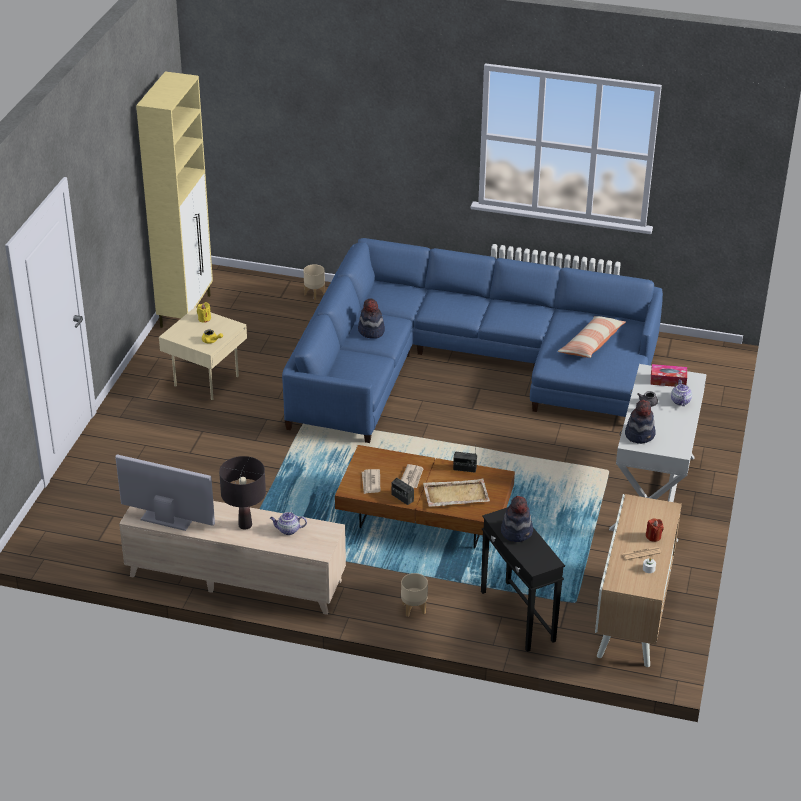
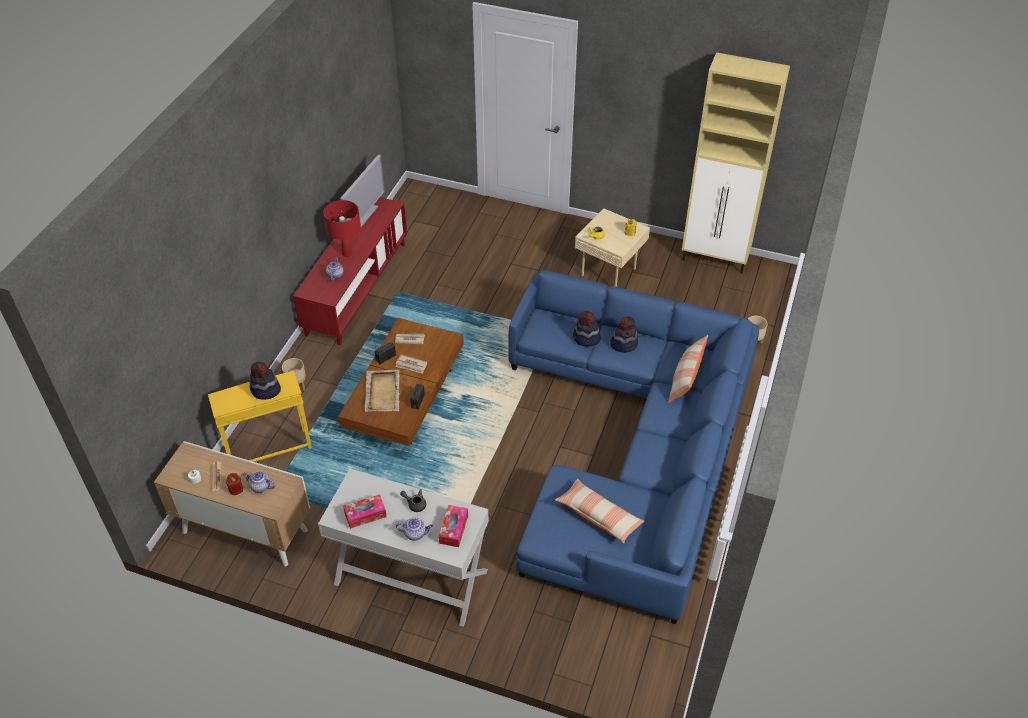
camera: 95 degrees right, 10 degrees up
beige tv stand [119,501,346,615] -> red tv stand [293,197,407,345]
black table lamp [219,456,266,530] -> red table lamp [323,200,361,257]
black side table [481,507,565,652] -> yellow side table [208,371,312,462]
hat [625,400,656,444] -> hat moved to [573,311,601,347]
none -> teapot [243,471,275,493]
none -> tissue box [343,494,387,529]
none -> pillow [668,335,708,403]

